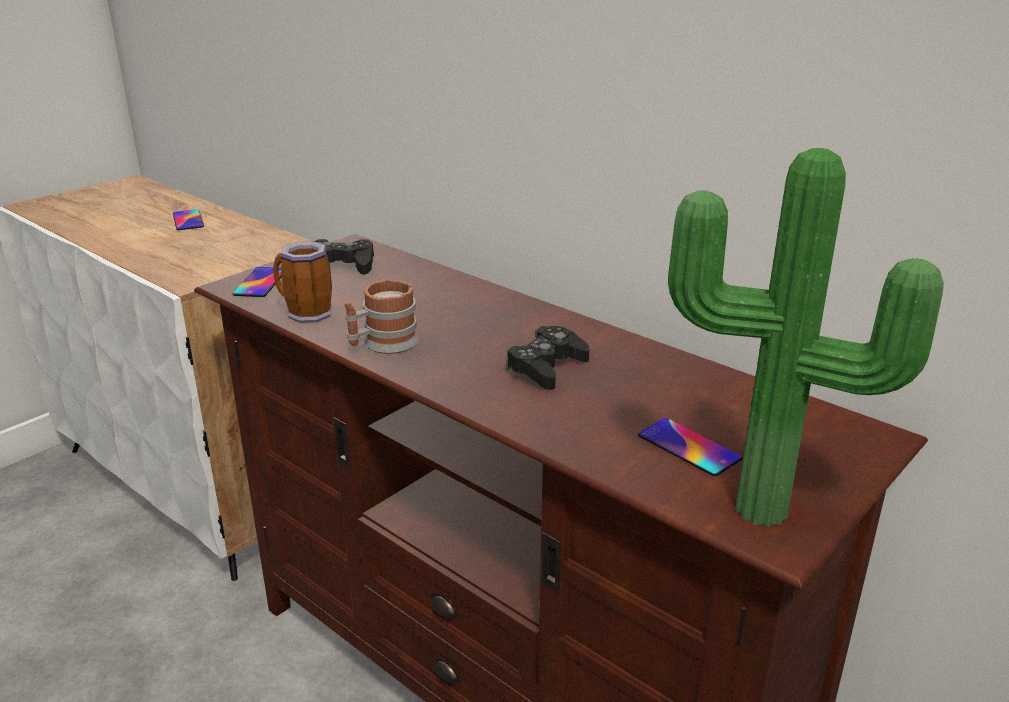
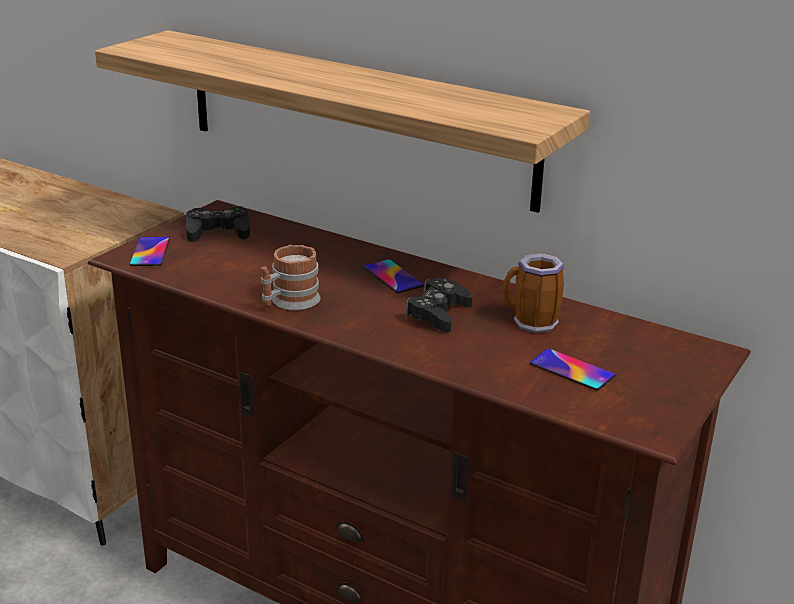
camera: 10 degrees left, 0 degrees up
phone [173,209,204,230] -> phone moved to [363,259,424,293]
mug [273,241,332,323] -> mug moved to [503,253,565,333]
potted plant [668,148,944,527] -> none
none -> shelf [95,30,590,213]

